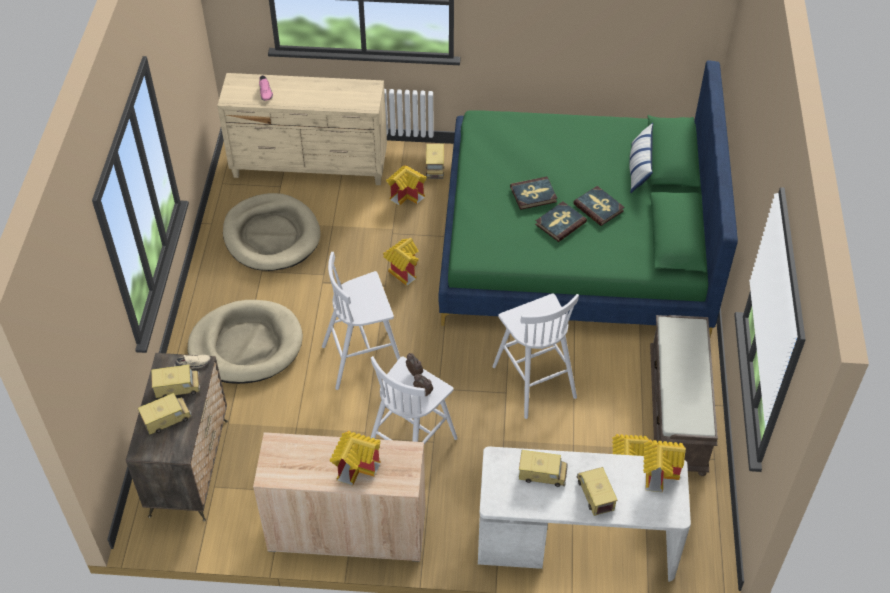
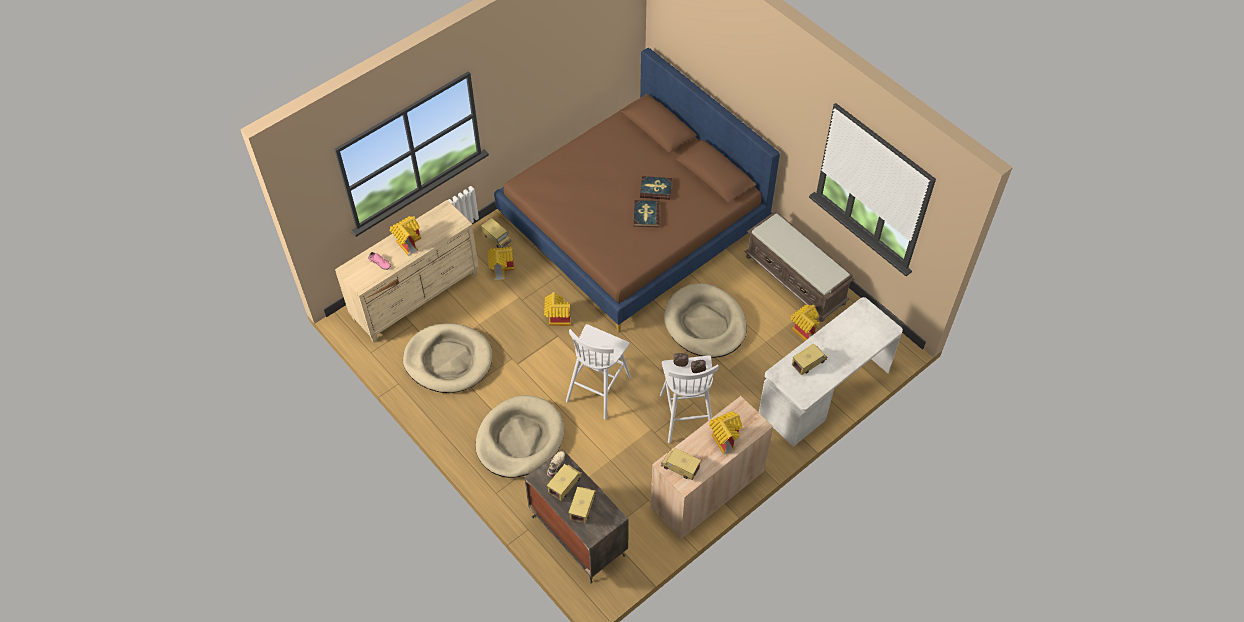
camera: 45 degrees left, 5 degrees up
green bed [439,60,738,337] -> brown bed [494,48,780,333]
white stool [492,293,579,419] -> beige dog bed [664,283,747,358]
book [510,177,557,210] -> none
toy truck [577,467,618,516] -> toy truck moved to [661,448,701,480]
pillow [630,123,653,193] -> none
toy house [643,440,686,492] -> toy house moved to [390,216,421,256]

